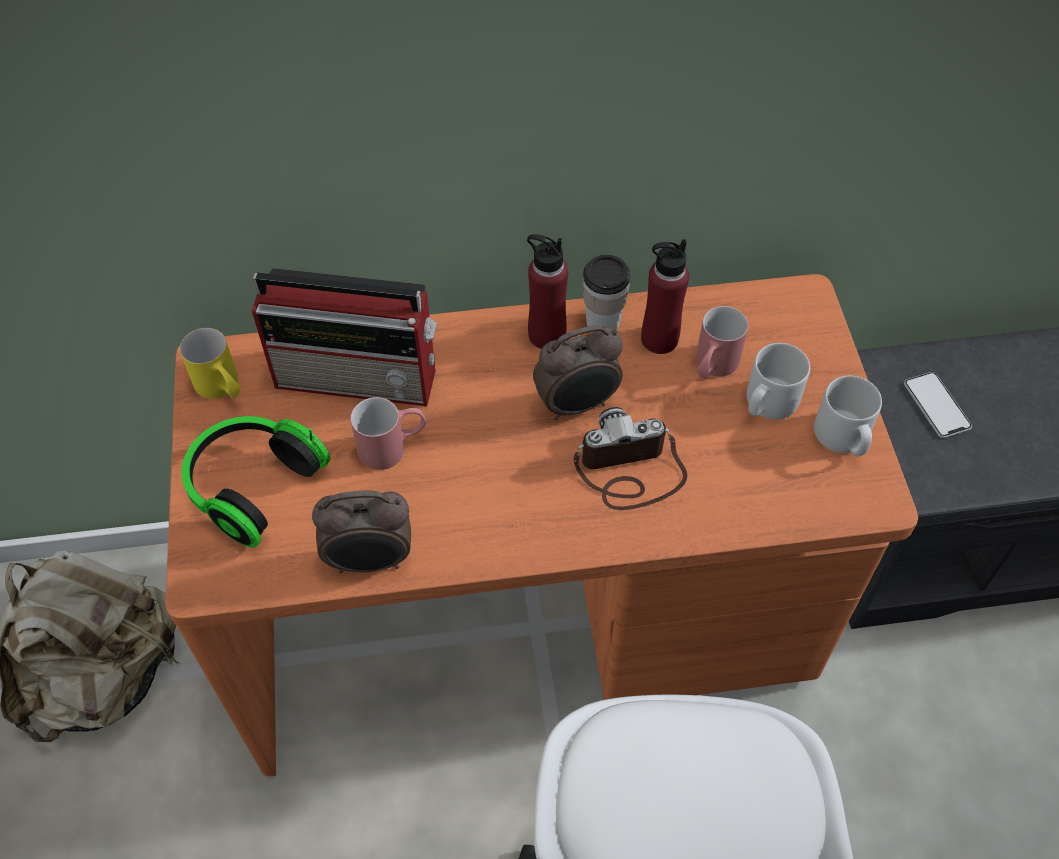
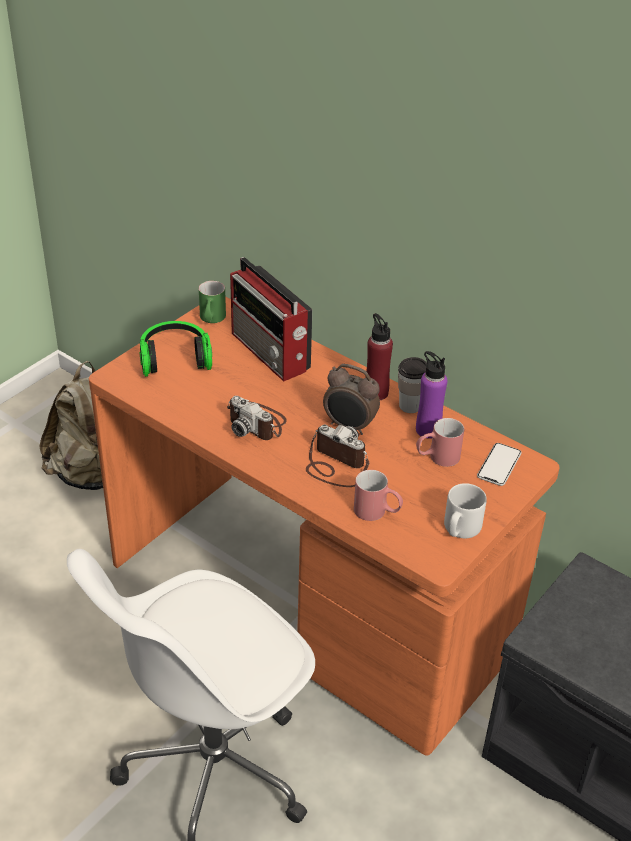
camera: 45 degrees right, 15 degrees down
yellow mug [180,328,240,399] -> green mug [199,281,226,323]
alarm clock [312,491,411,574] -> none
red mug [350,397,426,470] -> red mug moved to [354,470,403,521]
red bottle [641,239,689,354] -> purple bottle [416,351,447,439]
grey mug [746,343,810,419] -> none
phone [904,372,972,438] -> phone moved to [477,443,522,486]
none -> camera [227,396,287,440]

